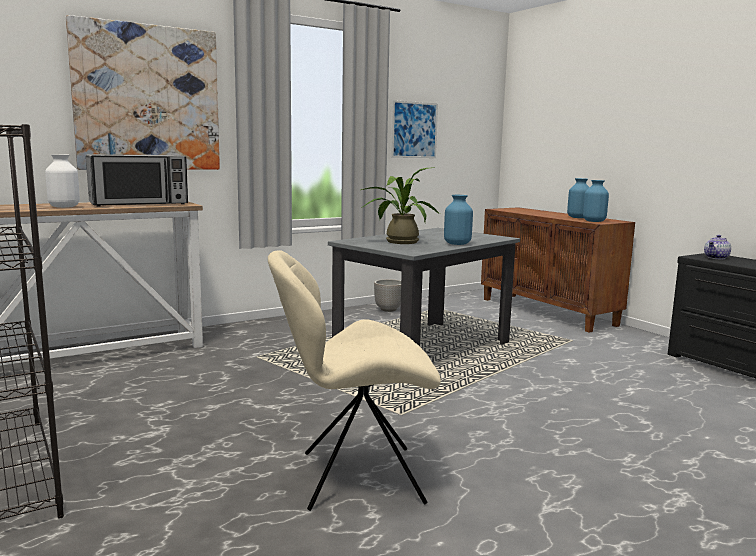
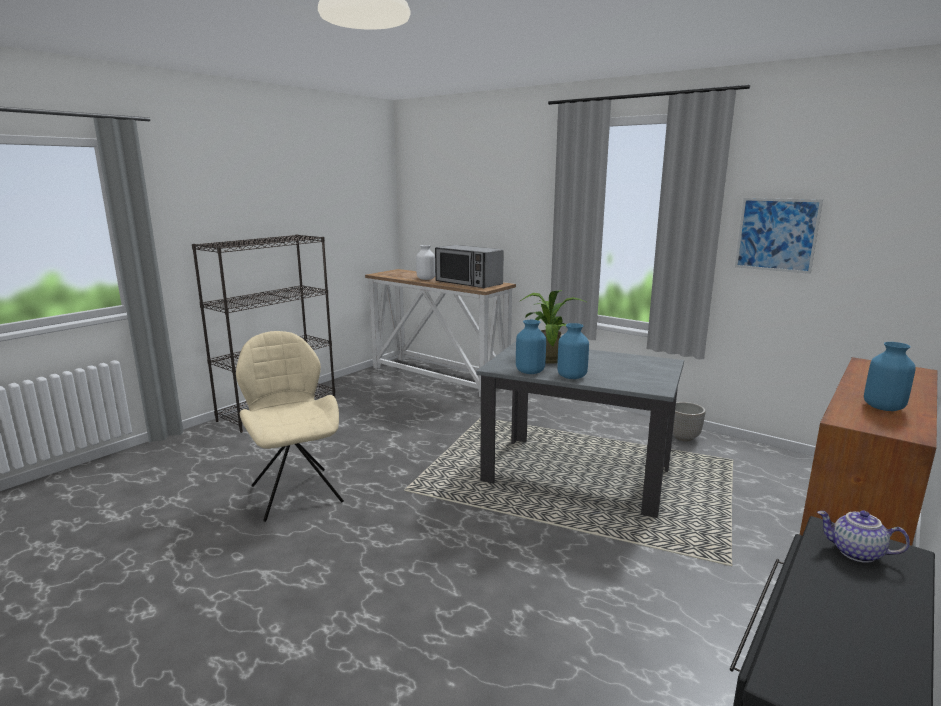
camera: 70 degrees right, 5 degrees up
picture [66,15,220,170] -> none
blue vase [583,180,609,222] -> blue vase moved to [516,320,546,374]

